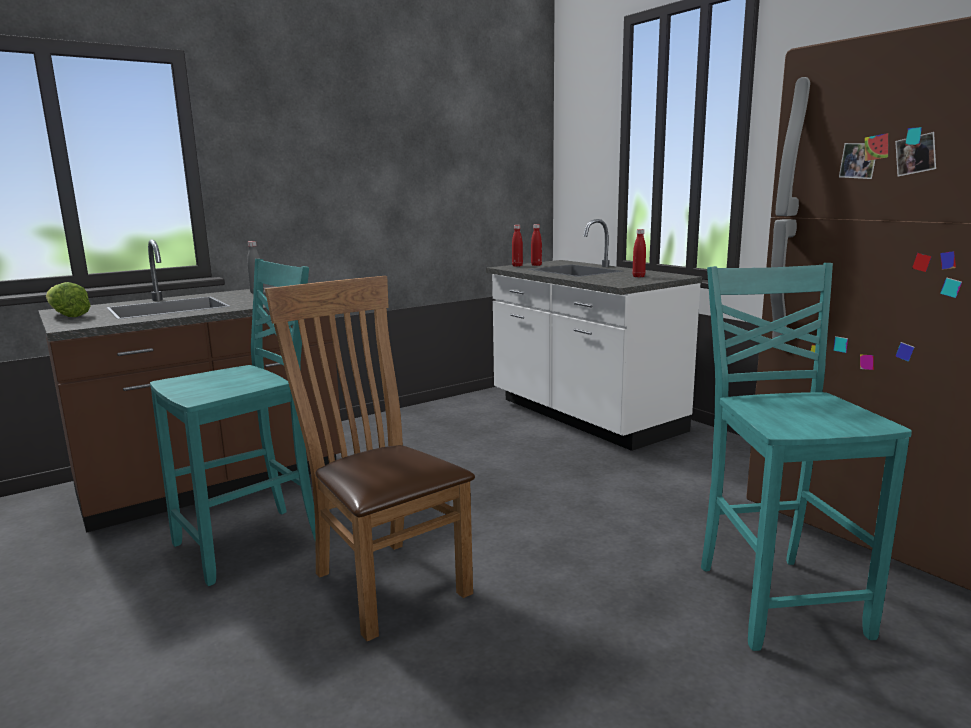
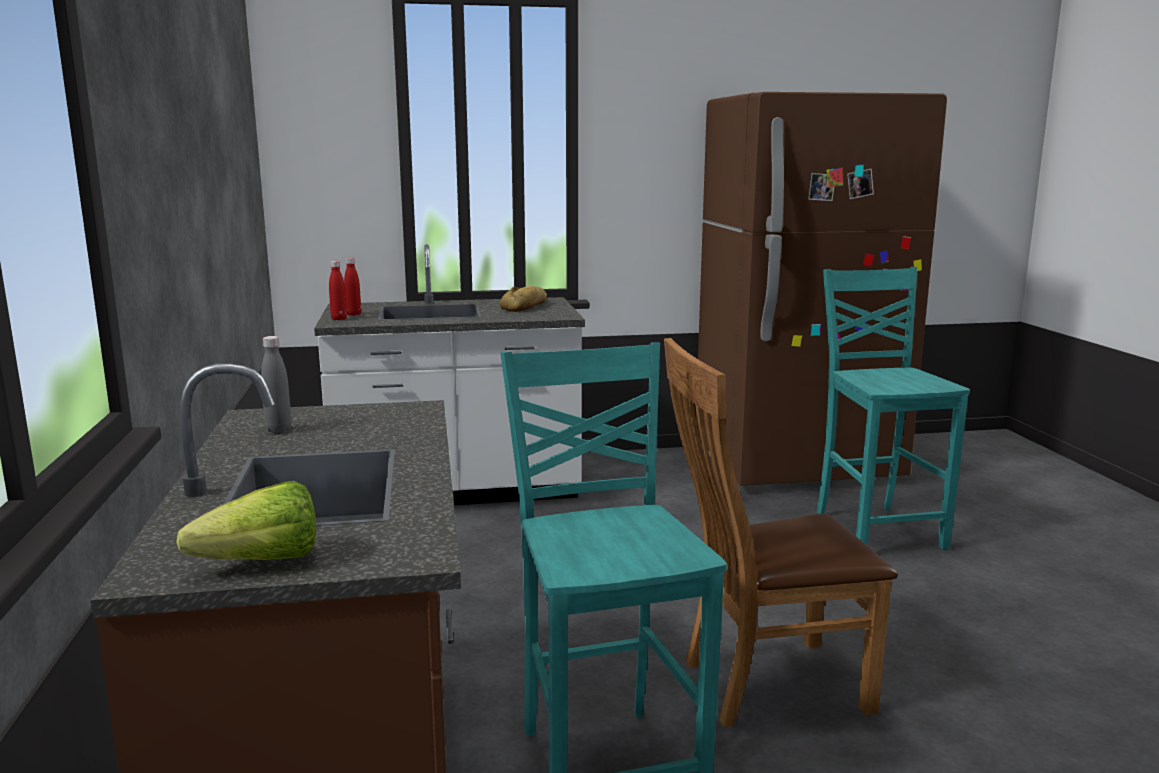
camera: 65 degrees left, 0 degrees up
red bottle [632,229,646,277] -> bread [500,286,547,312]
turquoise chair [701,263,912,651] -> turquoise chair turned 60 degrees clockwise [817,267,970,550]

